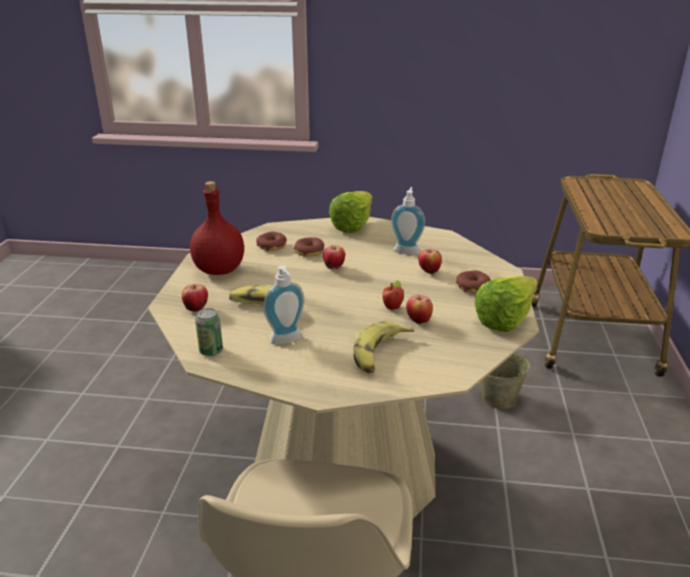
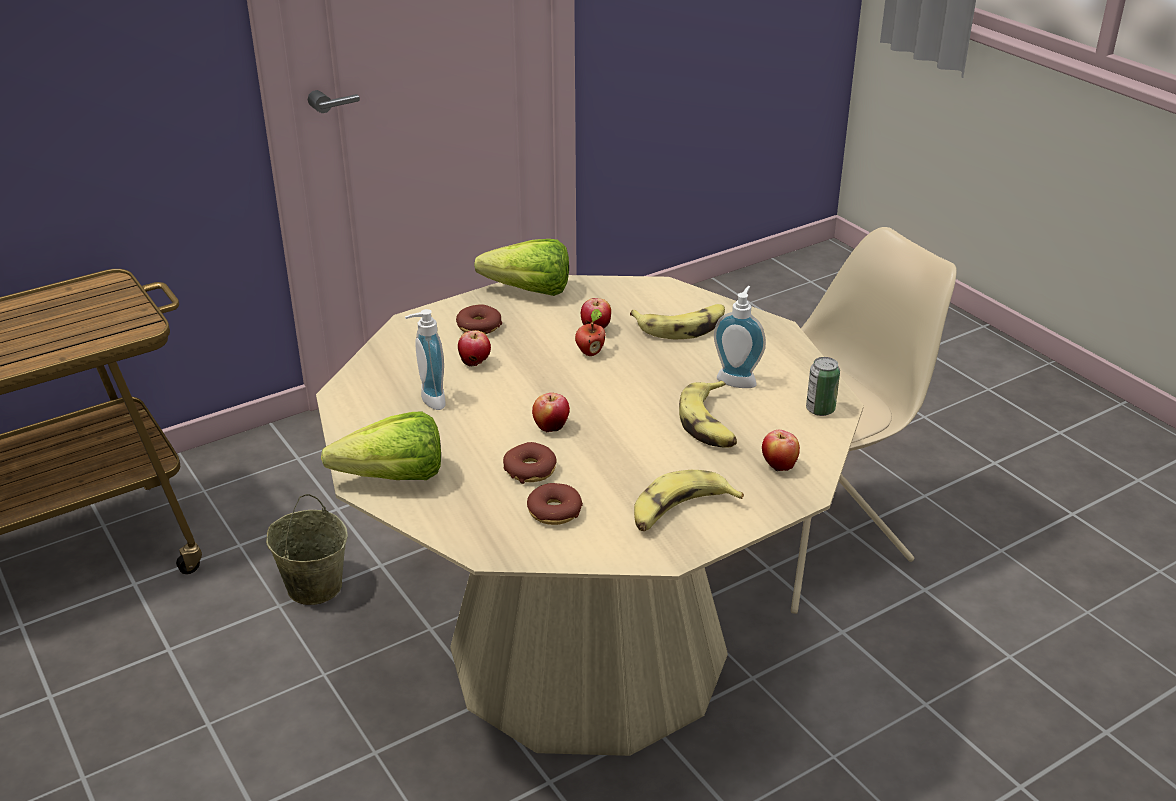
camera: 130 degrees left, 5 degrees up
red bottle [190,181,244,275] -> banana [634,470,744,531]

